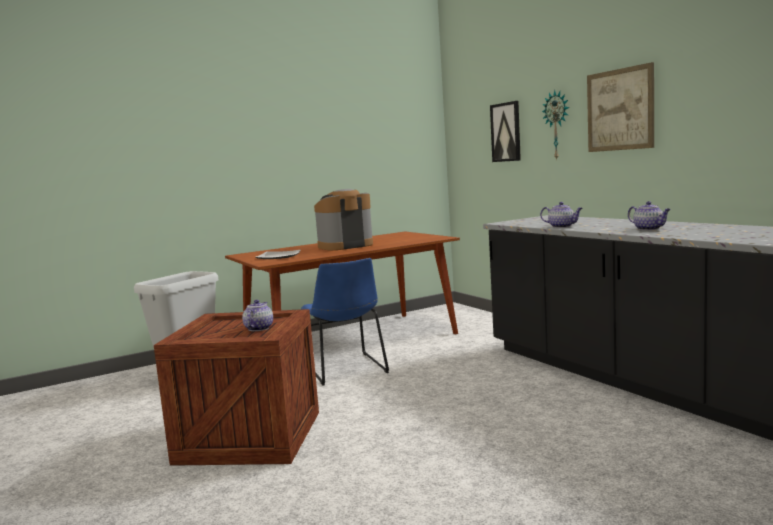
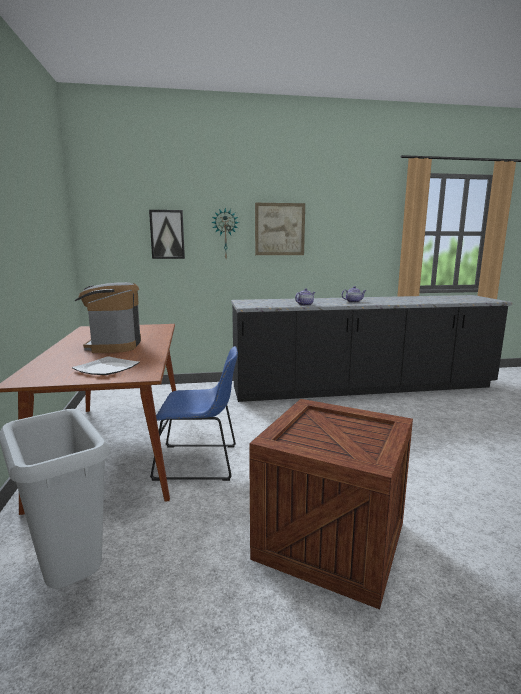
camera: 70 degrees left, 5 degrees up
teapot [242,300,273,331] -> none

